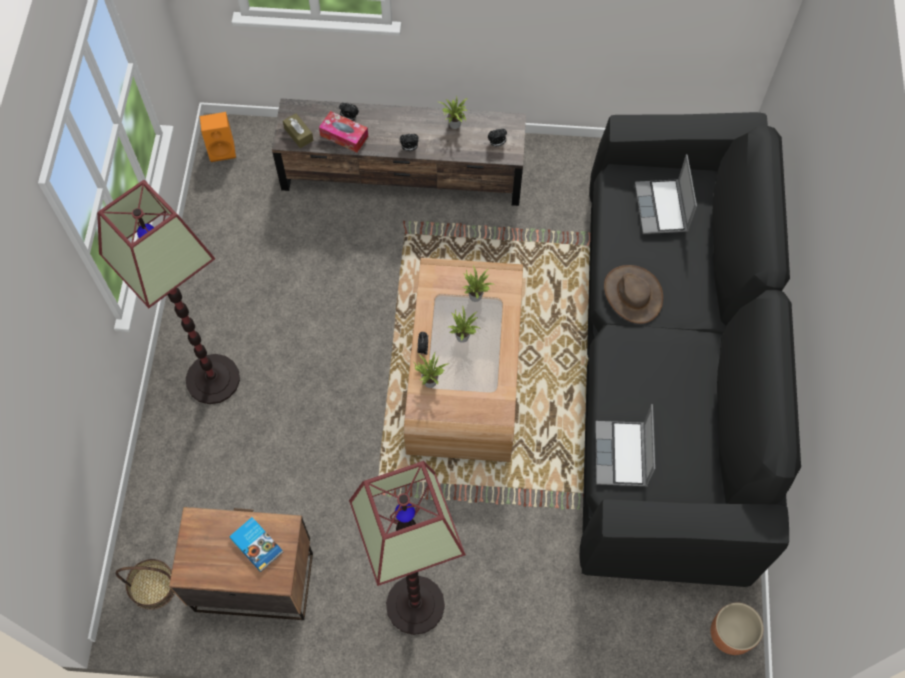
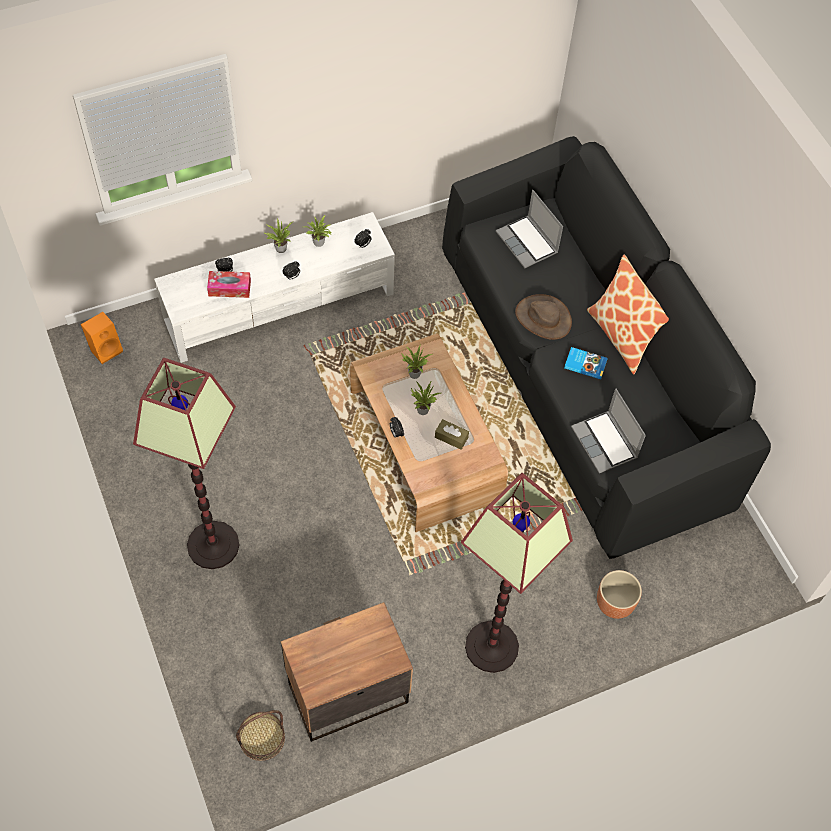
camera: 30 degrees left, 5 degrees down
book [229,517,283,572] -> book moved to [564,347,608,379]
brown tv stand [272,99,526,206] -> white tv stand [154,212,395,363]
brown tissue box [283,113,314,148] -> brown tissue box moved to [435,419,469,450]
potted plant [413,352,450,388] -> potted plant moved to [265,218,294,253]
brown planter [711,603,763,655] -> brown planter moved to [597,570,642,619]
none -> pillow [587,254,669,375]

